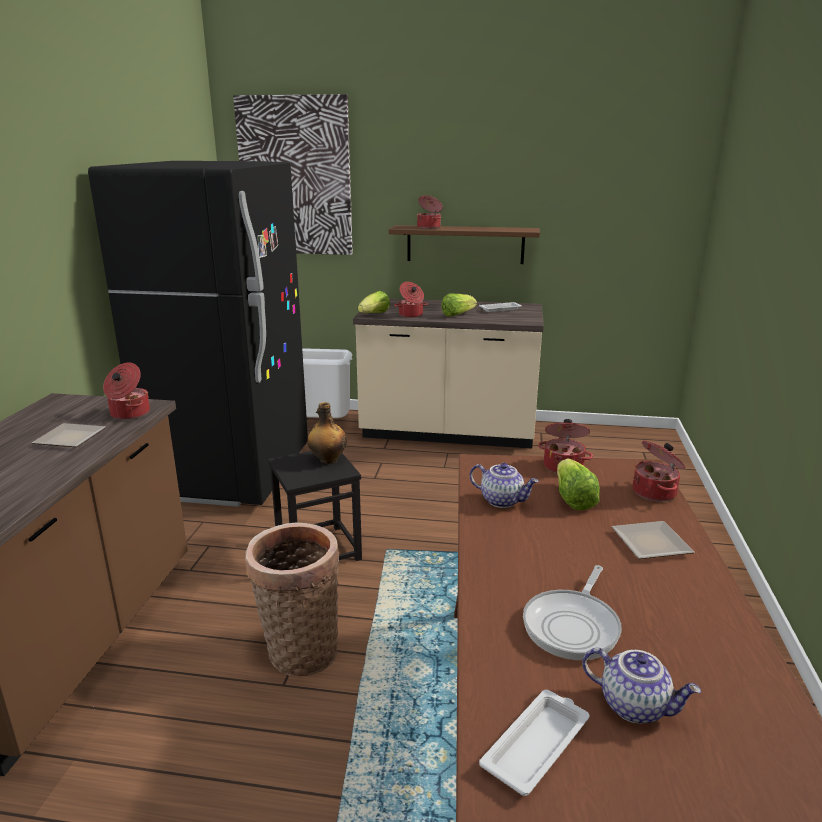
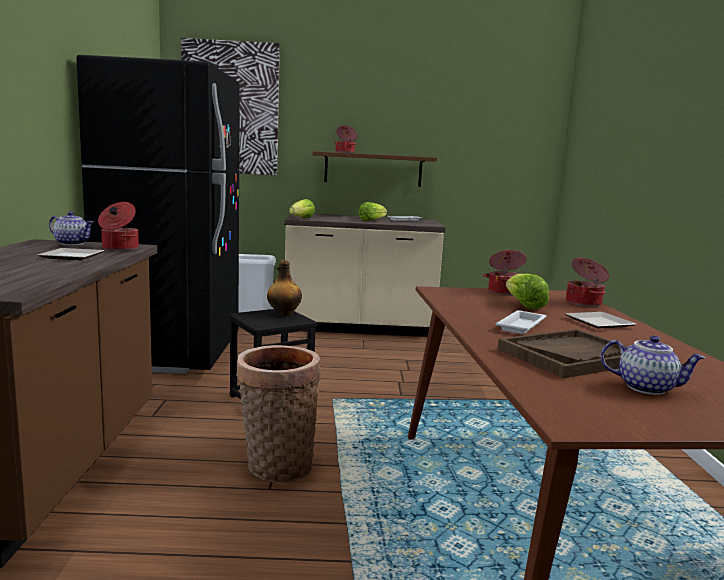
camera: 10 degrees left, 10 degrees down
cooking pot [394,282,428,318] -> none
teapot [469,463,539,508] -> teapot moved to [49,211,93,245]
white tray [479,690,590,796] -> white tray moved to [496,310,547,334]
frying pan [523,565,622,660] -> brown tray [498,329,628,378]

